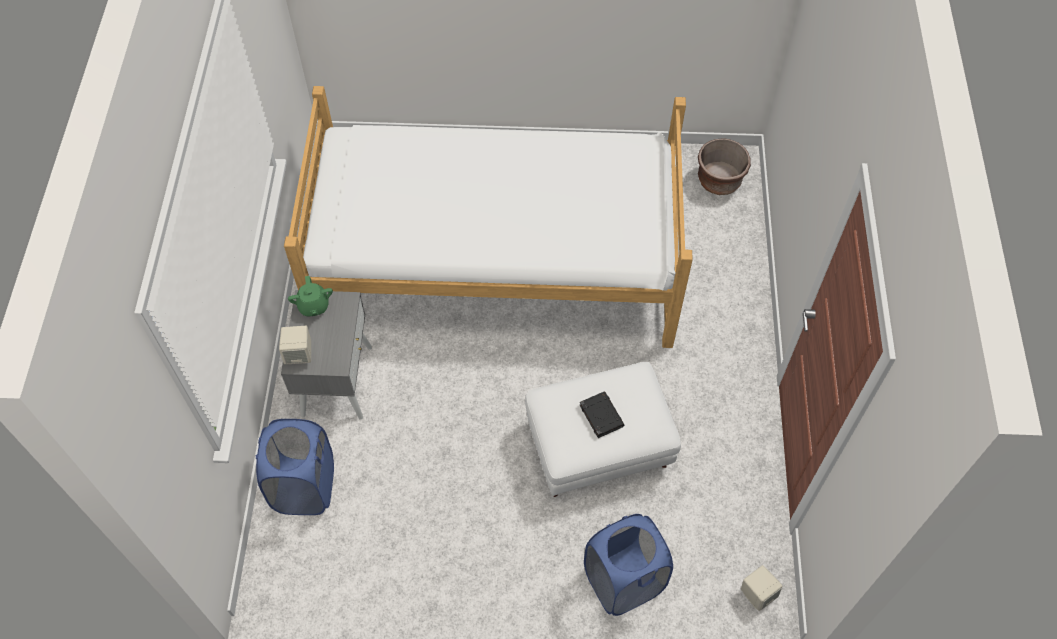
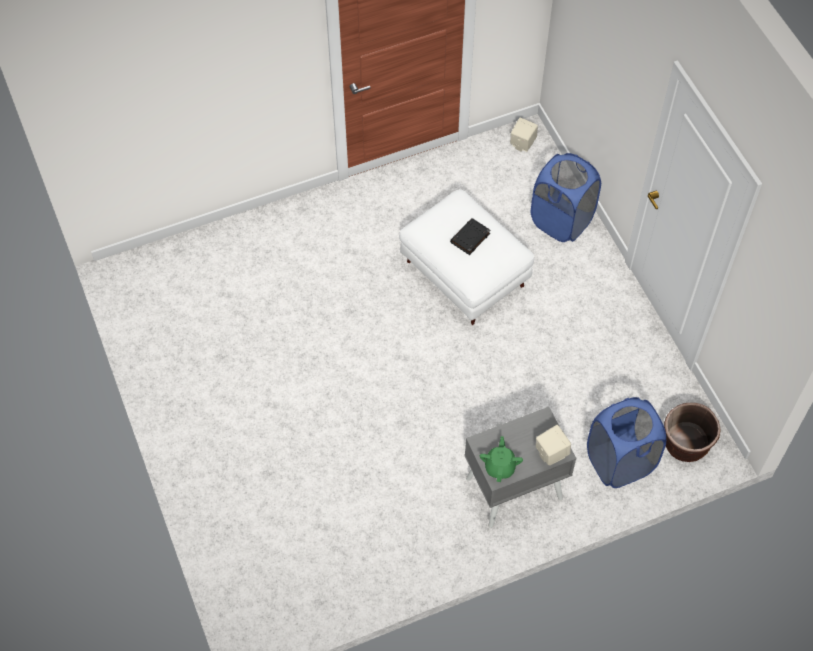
camera: 115 degrees left, 0 degrees up
bed [284,86,693,348] -> none
green teapot [288,276,333,316] -> green teapot turned 45 degrees counterclockwise [480,436,523,482]
brown planter [698,138,751,195] -> brown planter moved to [664,403,721,462]

